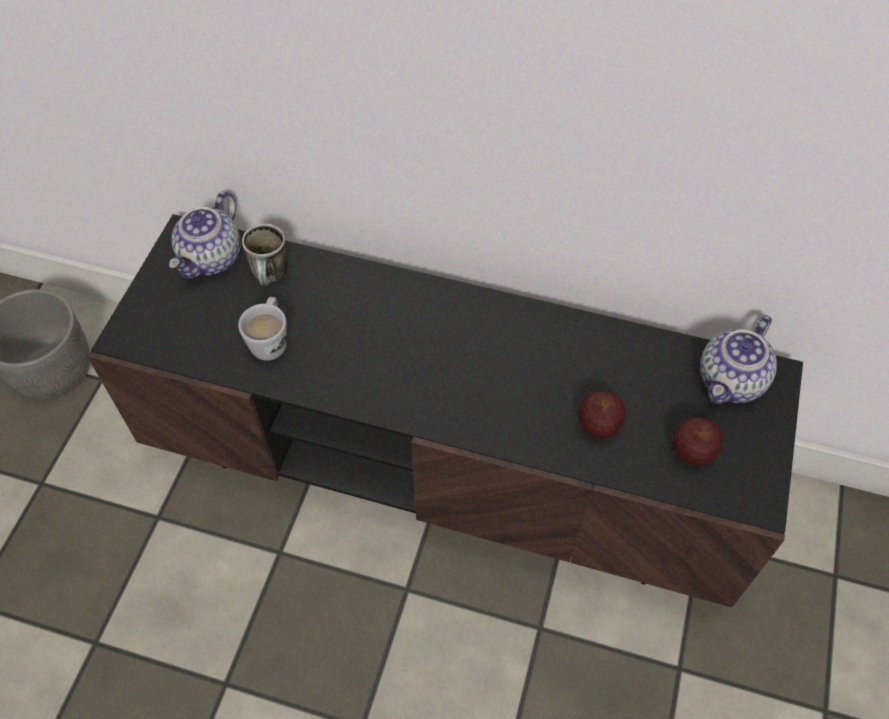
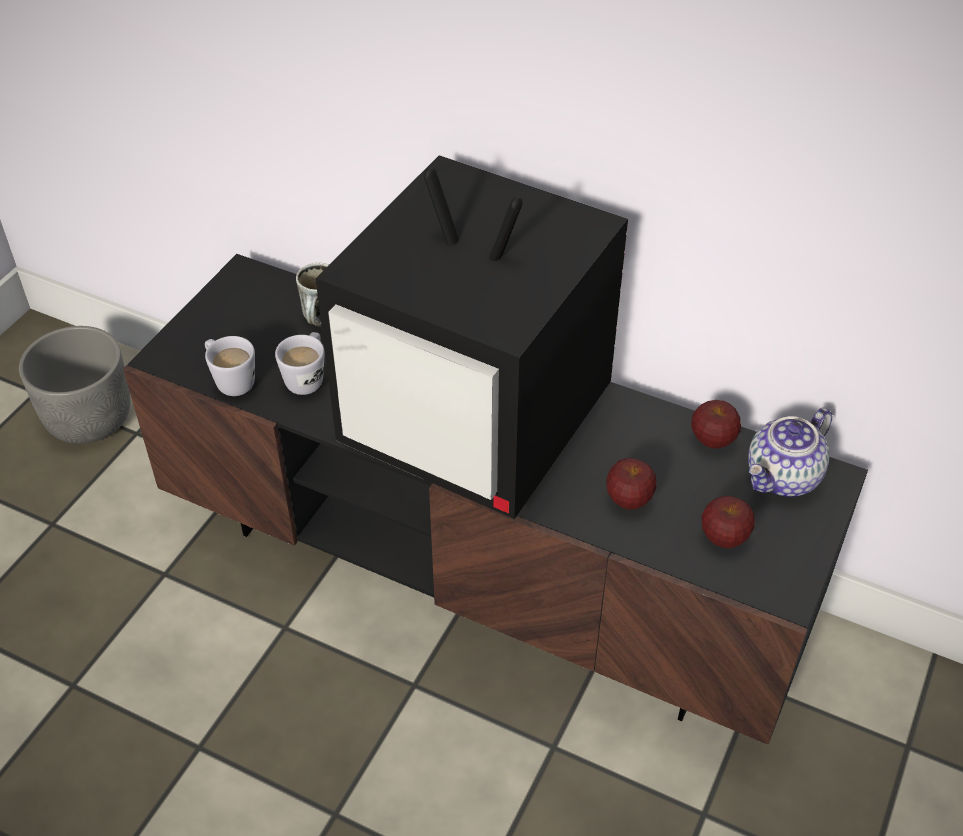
camera: 10 degrees right, 10 degrees down
teapot [169,191,241,278] -> none
none -> white mug [205,336,255,396]
none -> television [316,155,628,519]
none -> apple [691,400,741,449]

